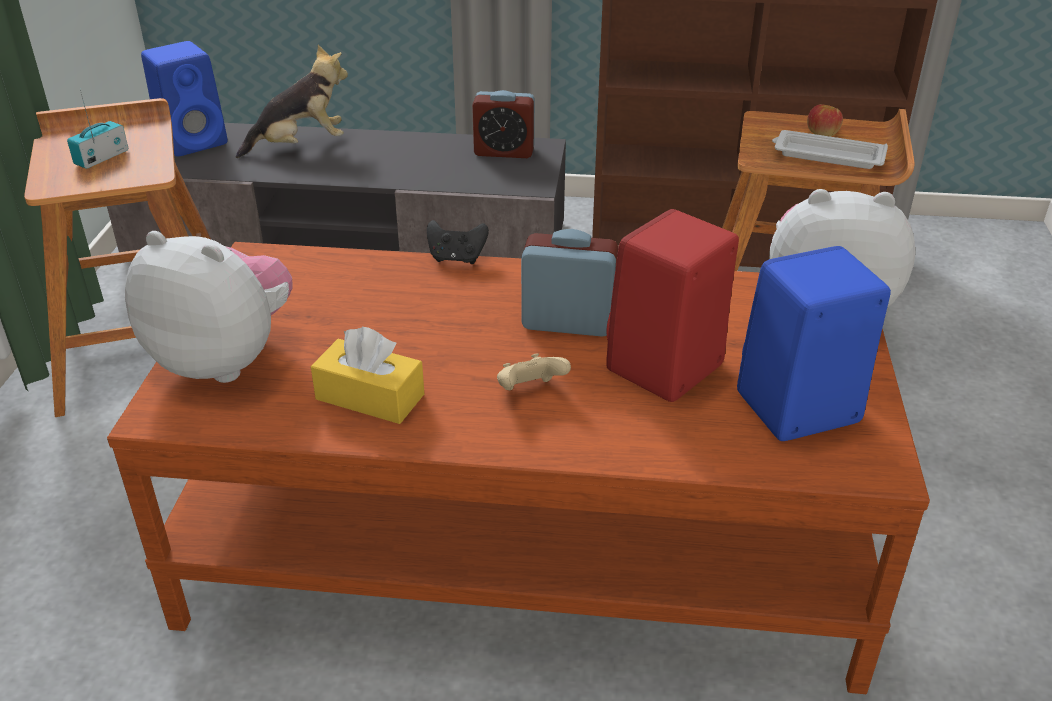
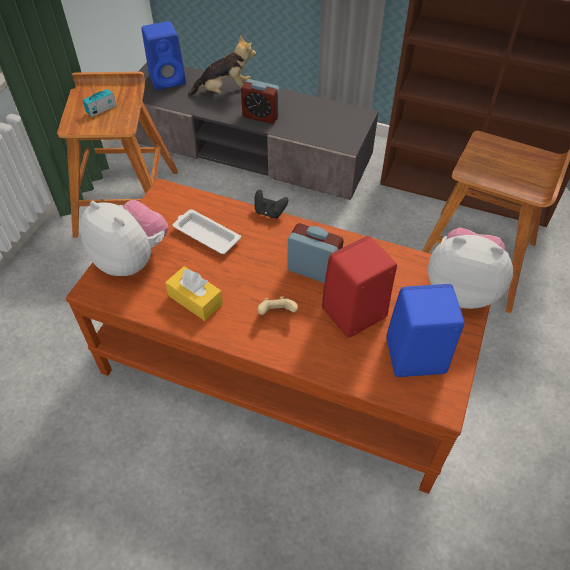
camera: 15 degrees right, 15 degrees up
alarm clock [472,90,535,158] -> alarm clock moved to [241,79,280,124]
white tray [772,130,888,169] -> white tray moved to [173,209,241,254]
apple [807,104,843,137] -> none

